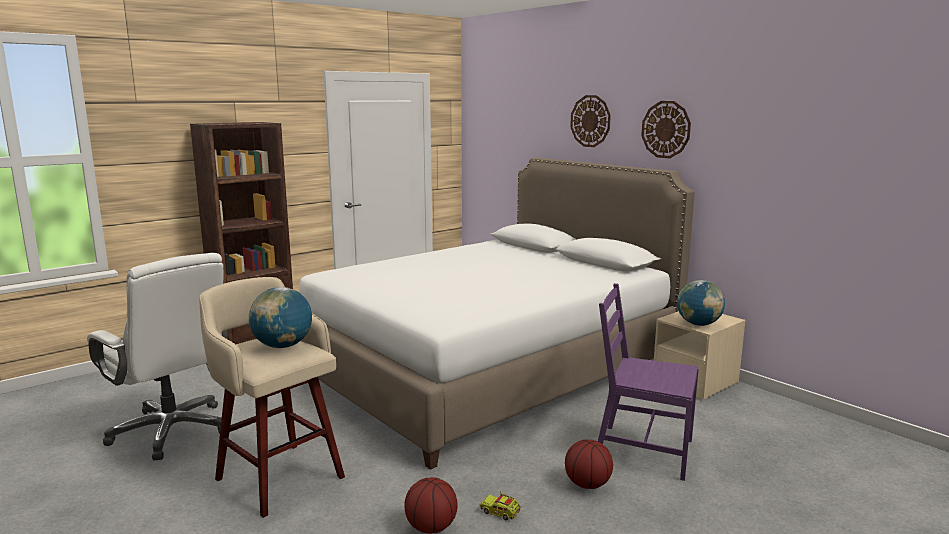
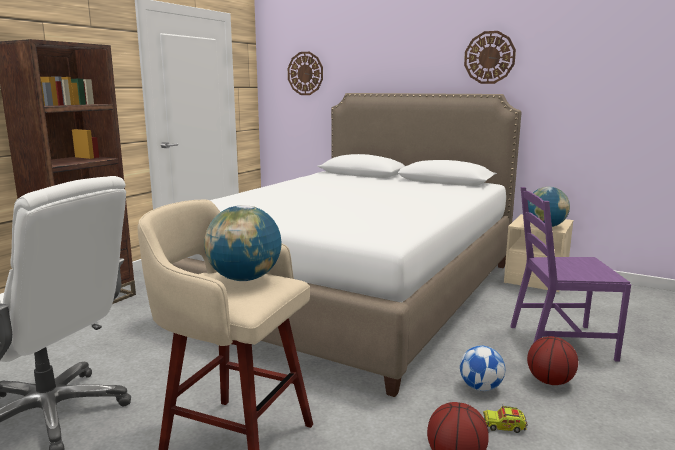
camera: 20 degrees left, 0 degrees up
wall clock [570,95,611,147] -> wall clock moved to [288,52,323,95]
none -> football [460,346,505,391]

